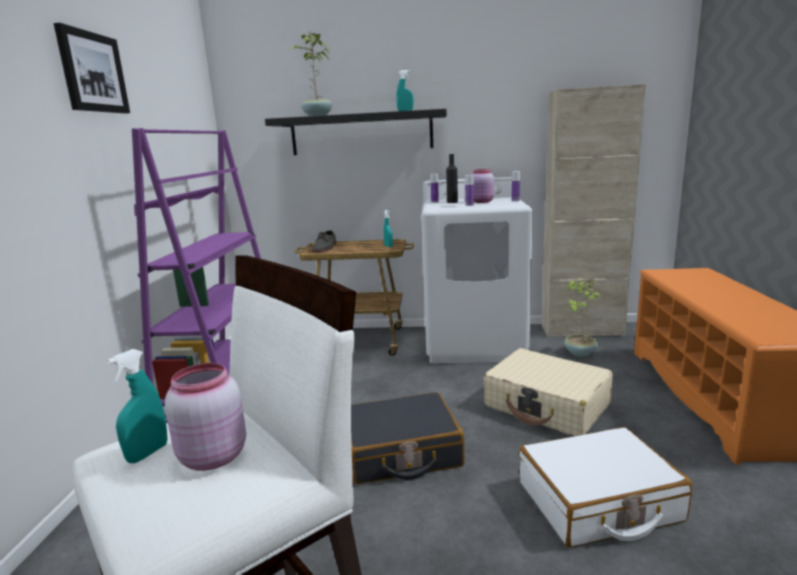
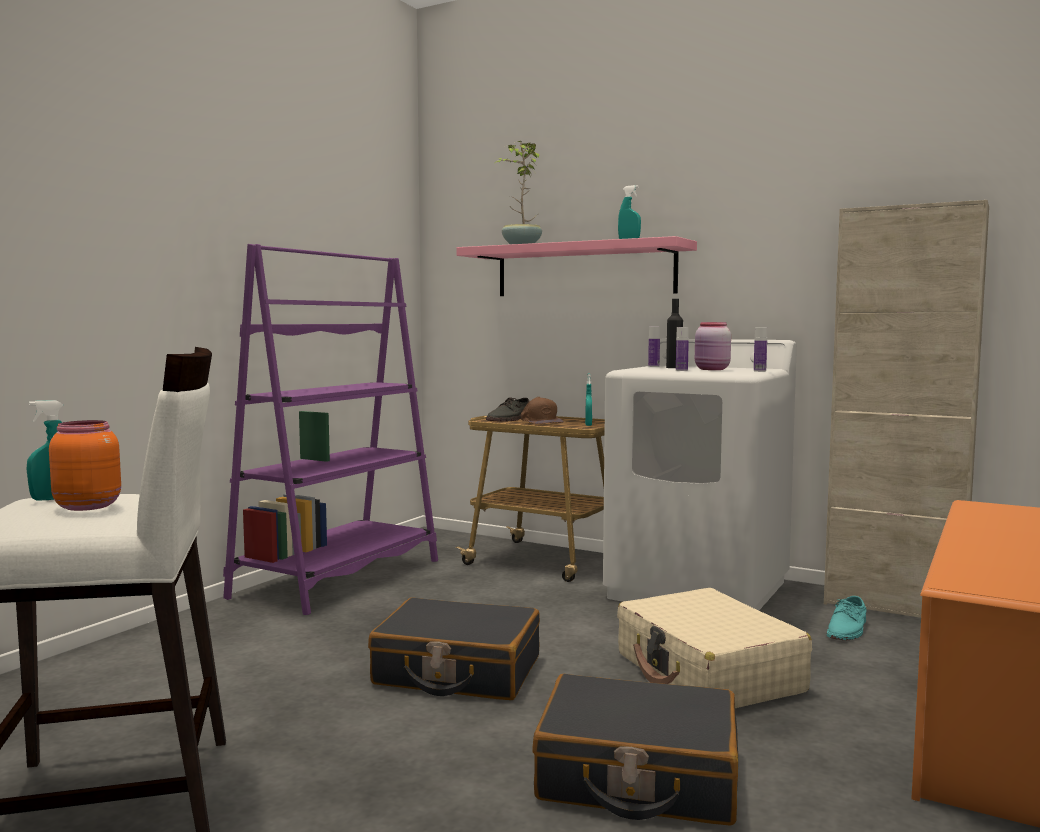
camera: 25 degrees right, 10 degrees down
picture [54,23,130,114] -> none
pink jar [165,363,246,471] -> orange jar [49,420,121,511]
black shelf [265,109,447,155] -> pink shelf [457,236,697,296]
white suitcase [519,427,692,547] -> black suitcase [532,674,738,826]
potted plant [564,278,601,357] -> turquoise shoe [827,596,867,640]
none -> brown cap [521,397,564,424]

